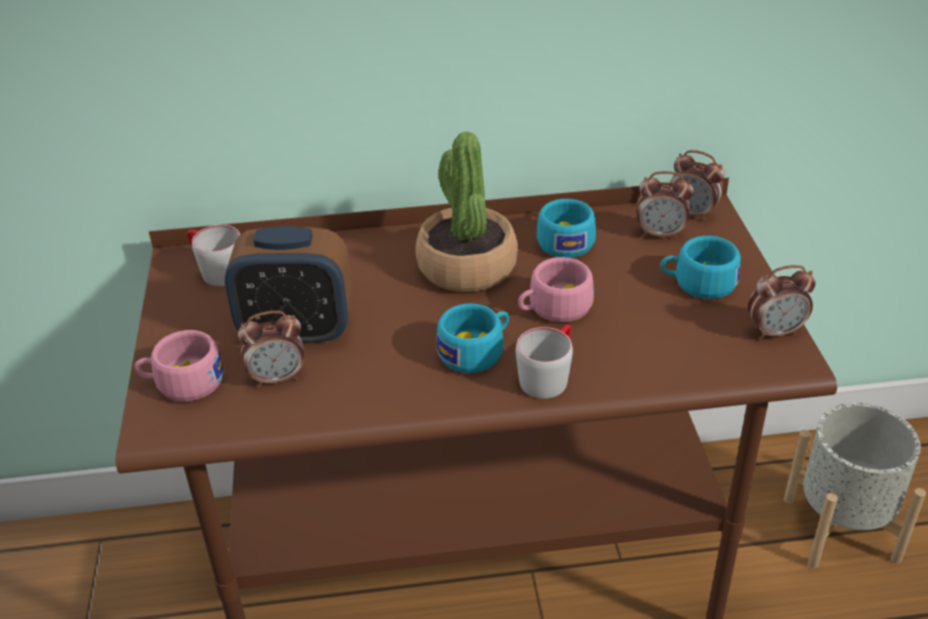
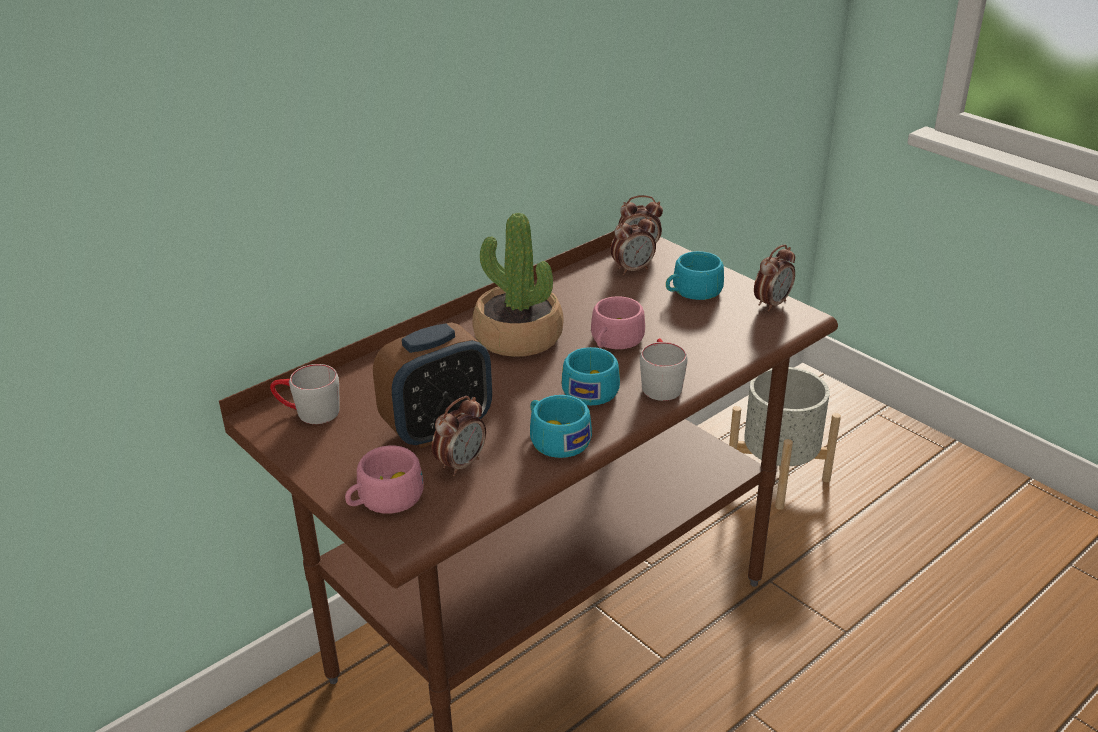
camera: 35 degrees left, 5 degrees down
turquoise cup [537,199,596,258] -> turquoise cup moved to [530,395,592,458]

